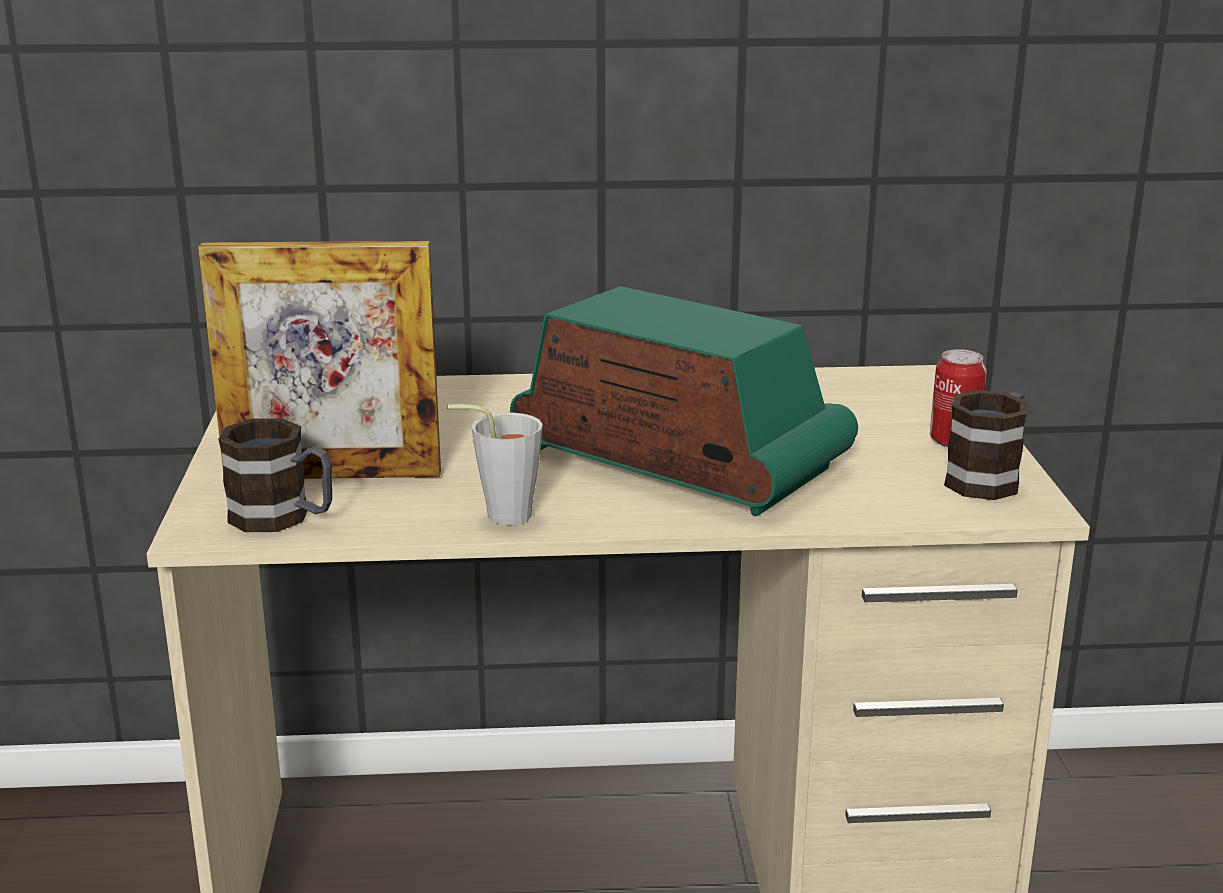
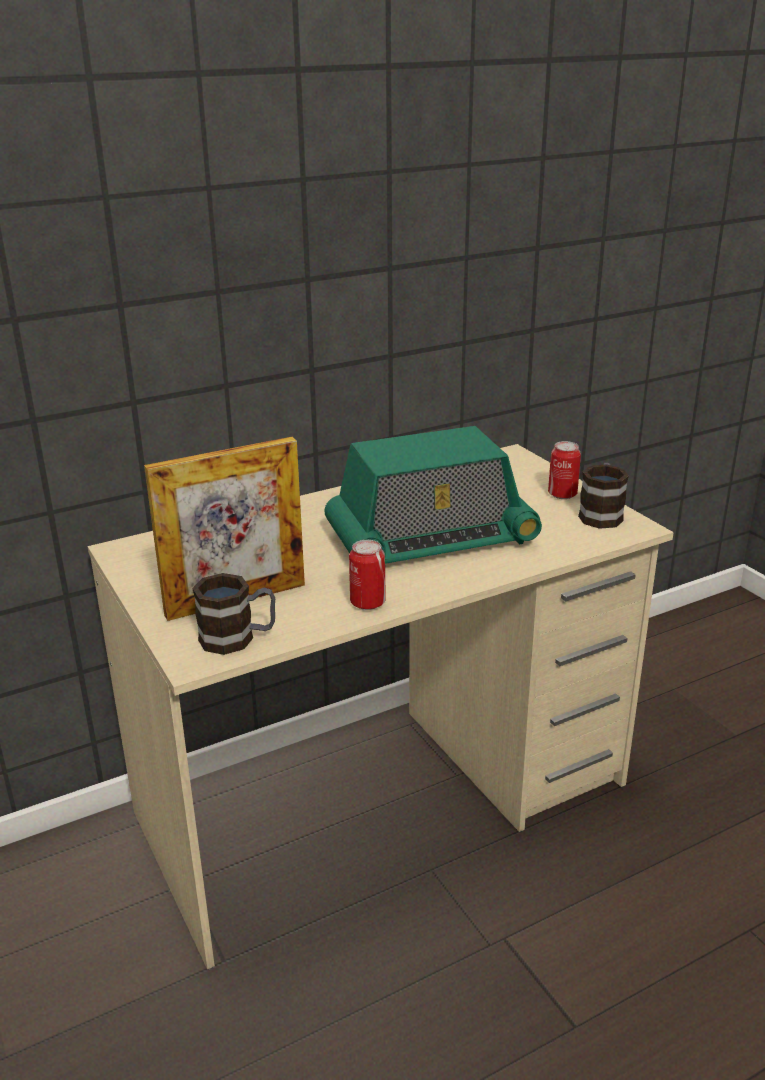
camera: 25 degrees left, 5 degrees up
grey cup [447,404,543,525] -> can [349,540,386,610]
radio [510,286,858,516] -> radio turned 150 degrees clockwise [325,426,542,564]

